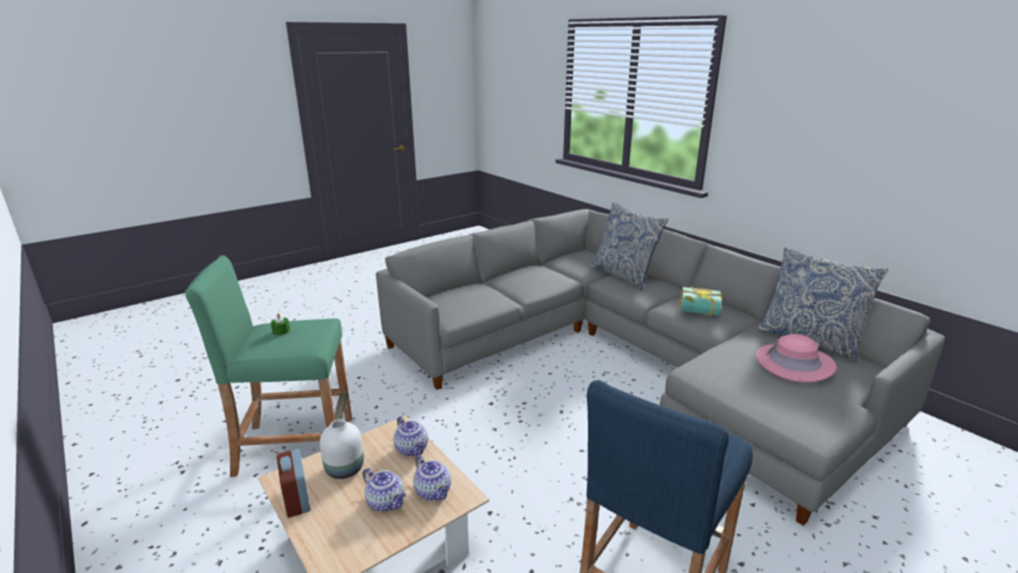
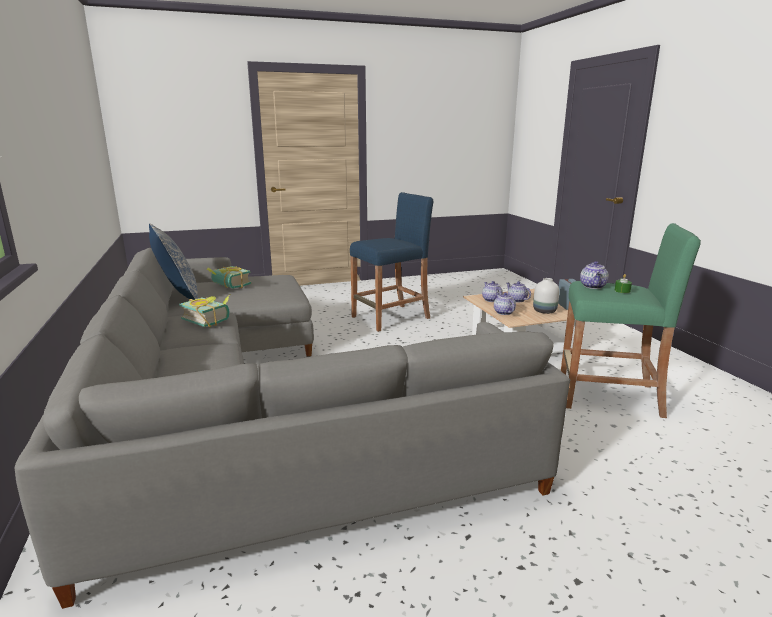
camera: 160 degrees left, 5 degrees down
pillow [590,202,668,291] -> none
pink hat [756,334,837,382] -> book [207,266,251,289]
none -> teapot [580,261,609,289]

